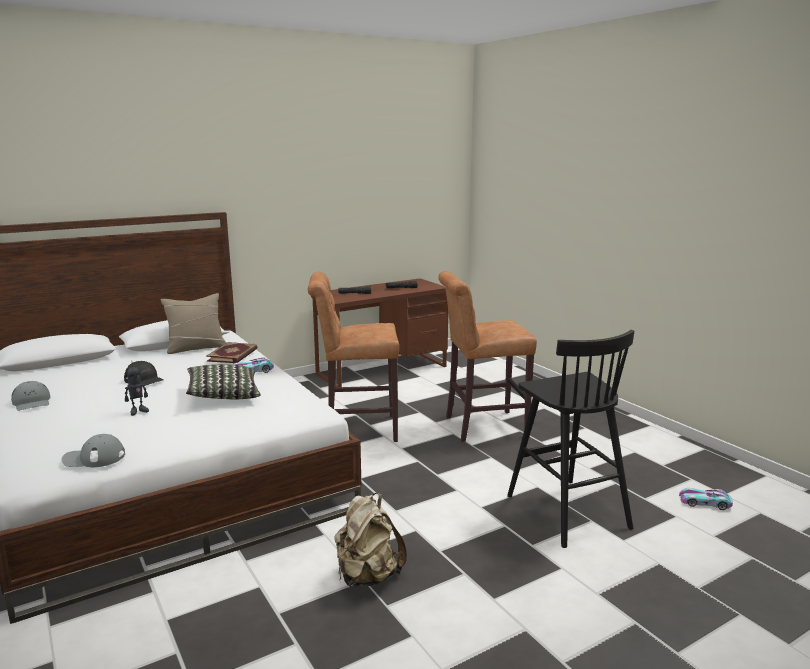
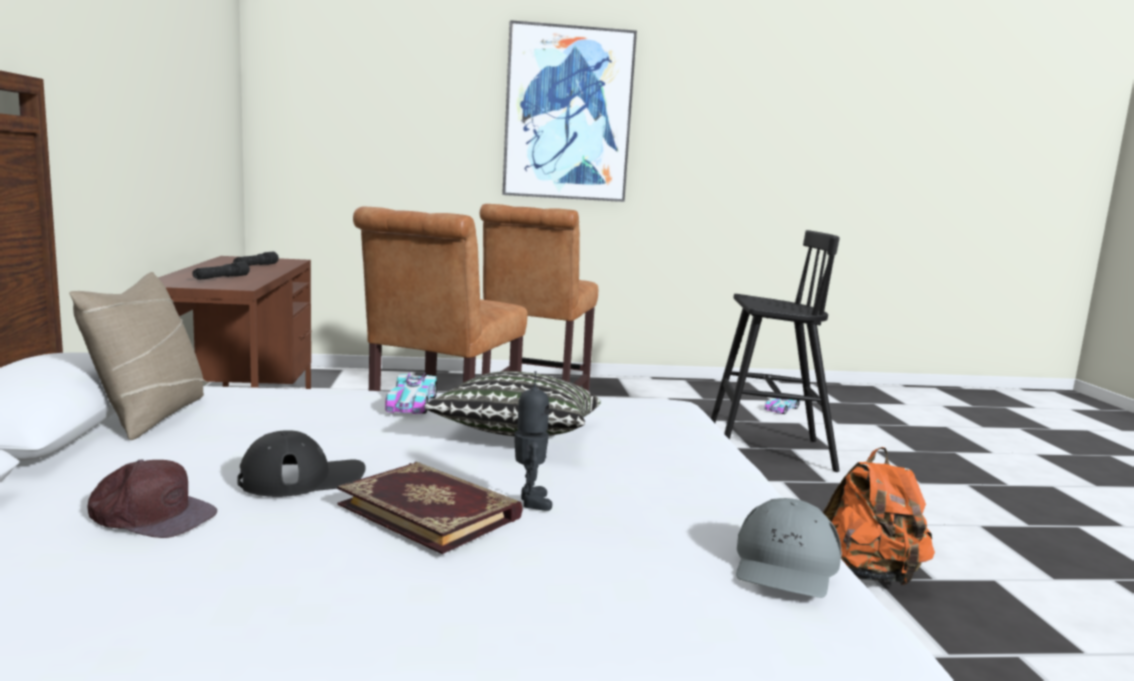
camera: 65 degrees left, 5 degrees down
grey cap [11,381,50,411] -> none
book [206,342,257,363] -> book moved to [337,462,523,554]
beige backpack [334,493,407,587] -> orange backpack [823,447,935,586]
none -> brown cap [87,459,217,538]
none -> picture [502,20,637,202]

